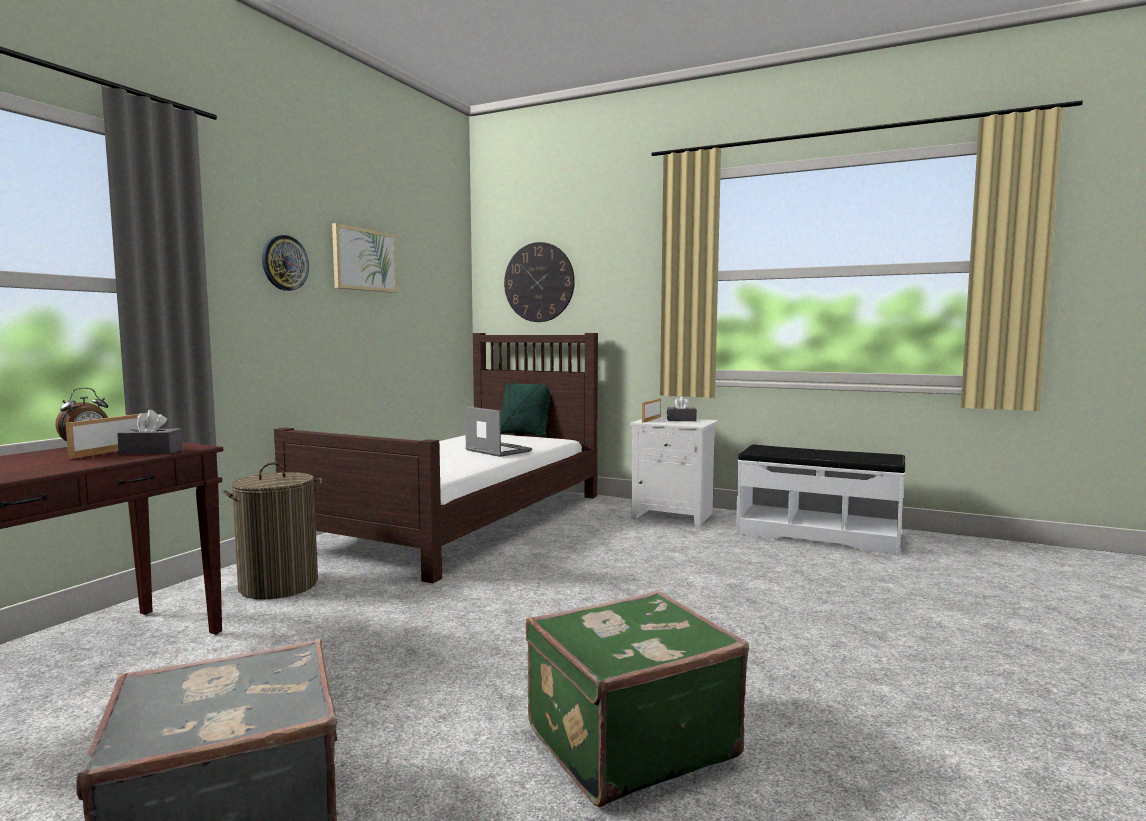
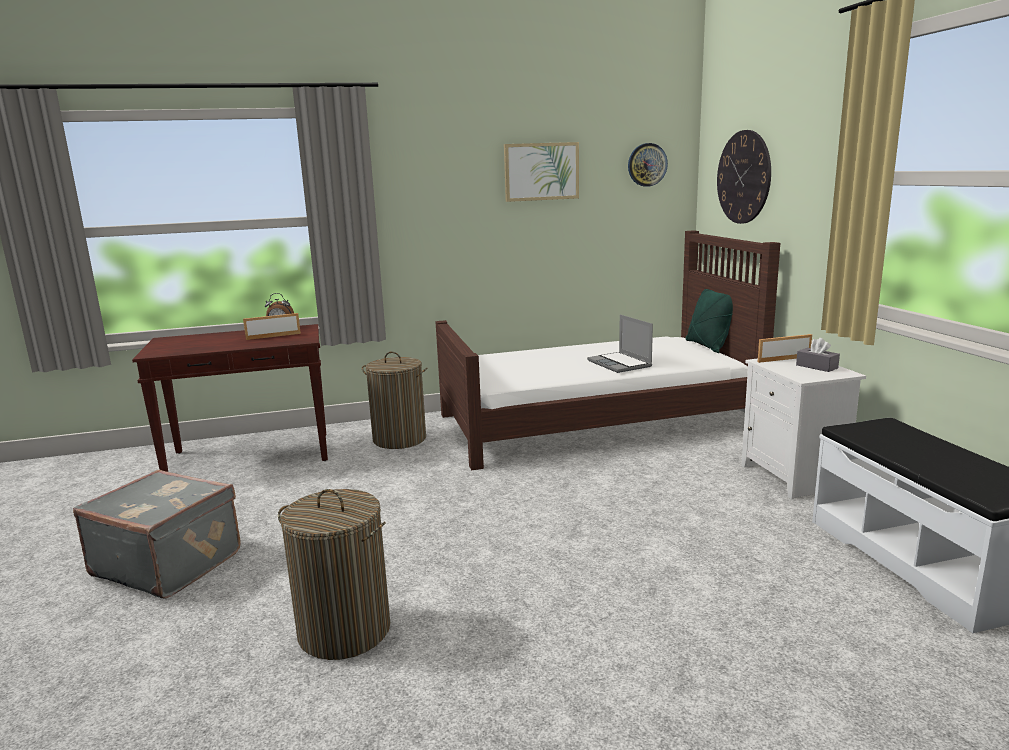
camera: 50 degrees right, 10 degrees up
grey tissue box [117,410,183,454] -> none
wall clock [262,235,309,291] -> wall clock moved to [628,143,668,187]
laptop [465,406,532,457] -> laptop turned 150 degrees clockwise [587,315,653,373]
green suitcase [526,590,749,807] -> laundry basket [278,489,390,660]

